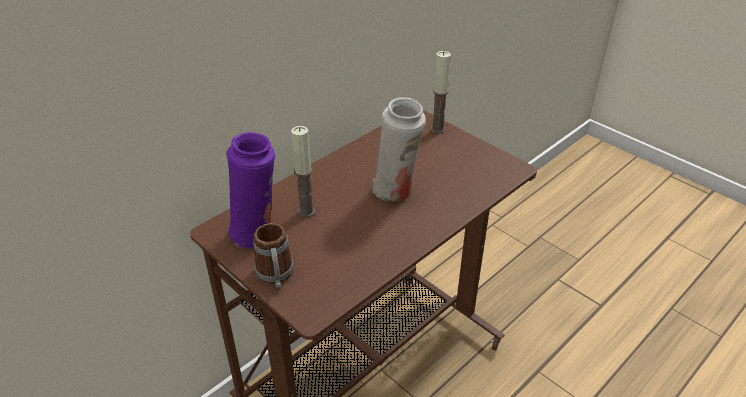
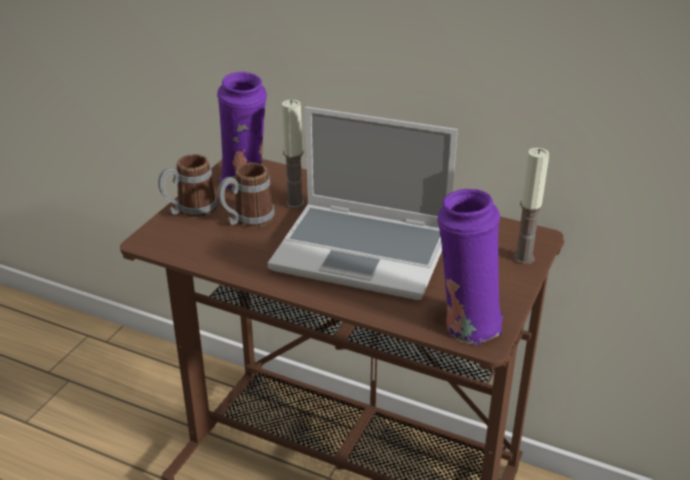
camera: 70 degrees right, 5 degrees down
white vase [372,97,426,202] -> laptop [268,107,458,300]
none -> mug [218,163,274,227]
none -> purple vase [438,189,503,345]

